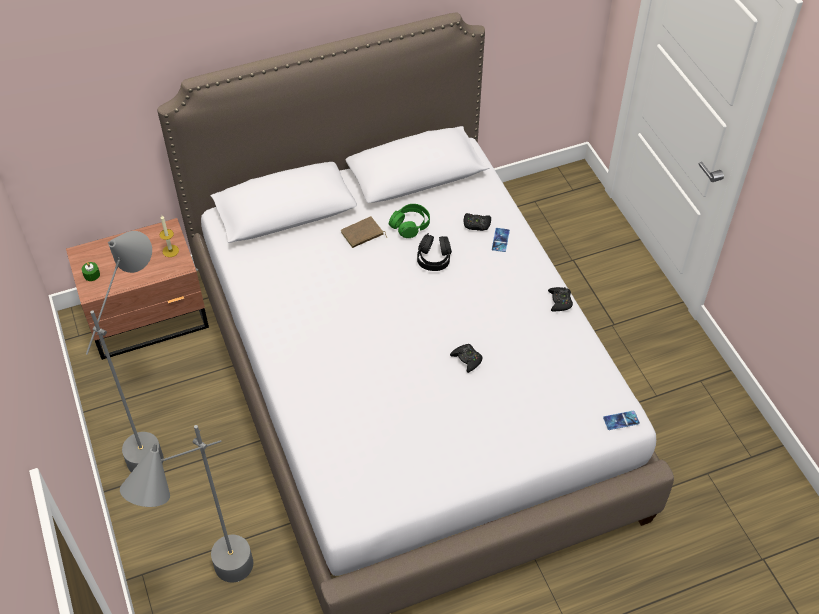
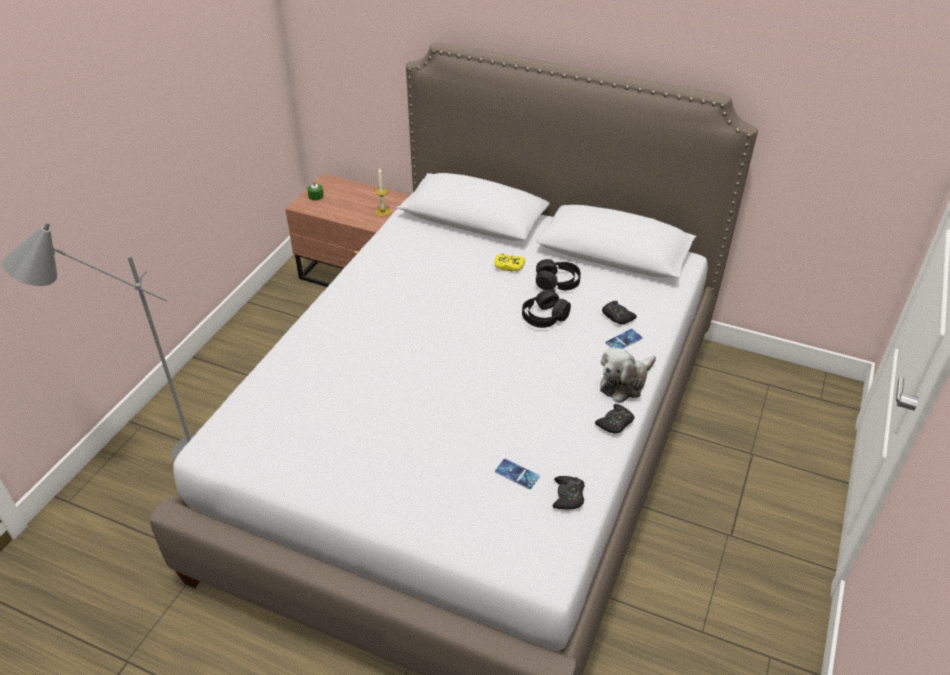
camera: 45 degrees right, 10 degrees down
grey floor lamp [86,231,164,472] -> none
brown book [341,216,387,248] -> yellow game controller [494,253,525,271]
green headphones [389,204,430,238] -> black headphones [536,259,581,291]
black game controller [450,344,483,373] -> black game controller moved to [553,476,585,509]
phone [603,411,640,430] -> phone moved to [495,459,540,489]
none -> plush toy [600,347,656,403]

